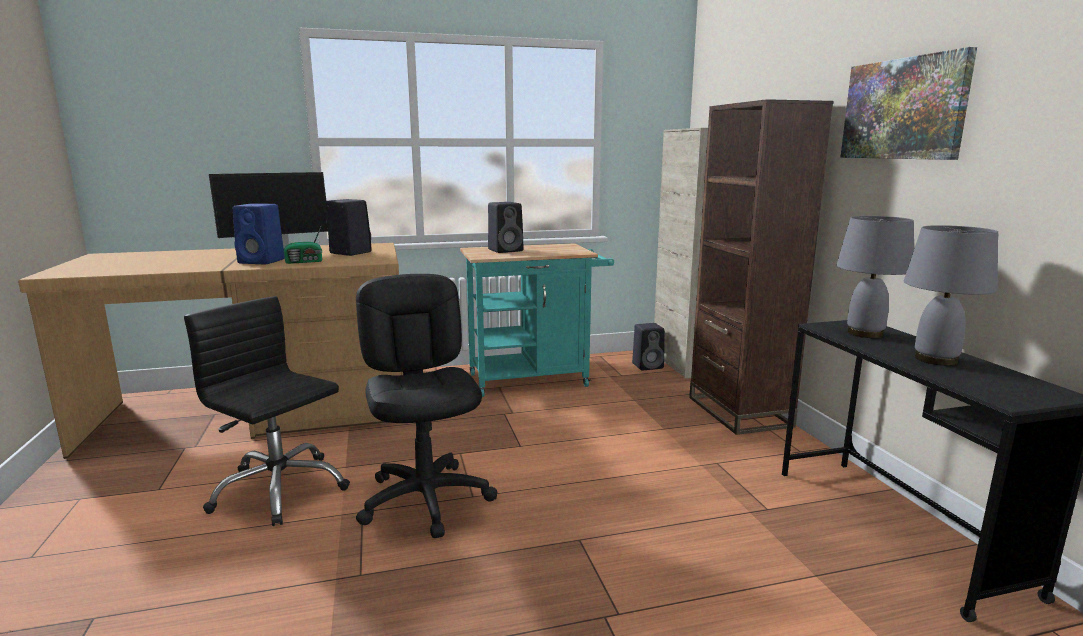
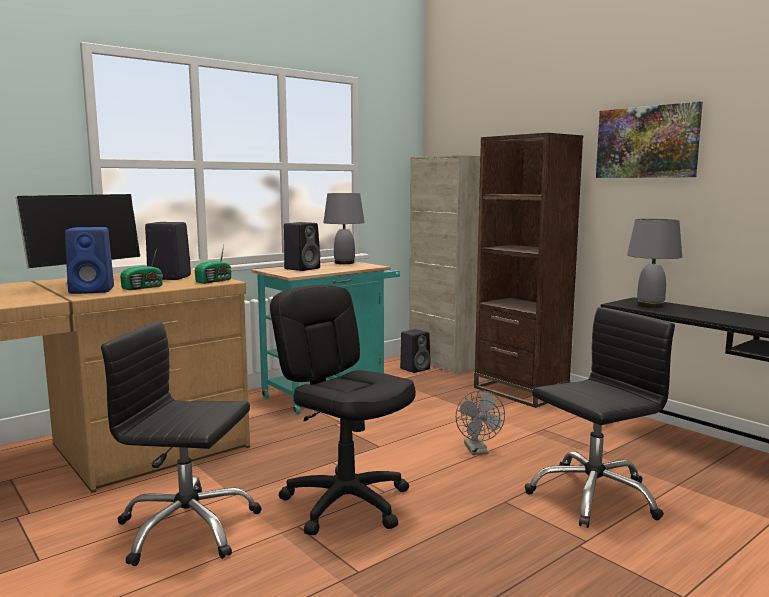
camera: 25 degrees left, 5 degrees down
grey table lamp [904,225,998,366] -> grey table lamp moved to [323,193,365,264]
none -> radio [195,245,232,284]
none -> grey fan [456,390,505,455]
none -> black office chair [525,307,675,528]

